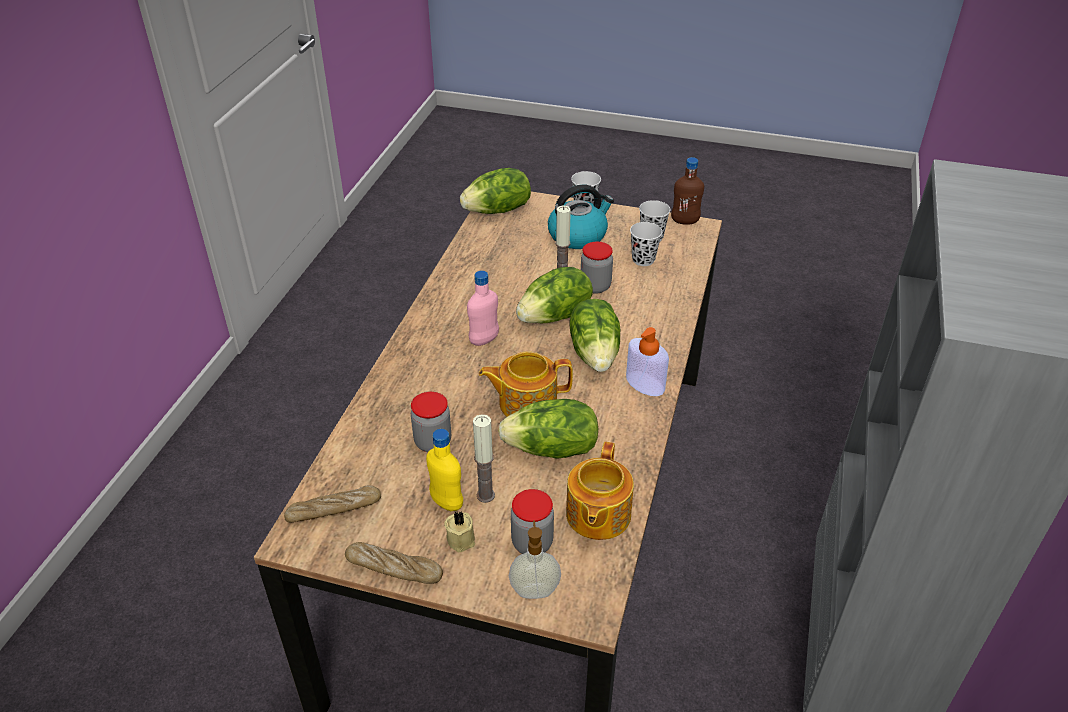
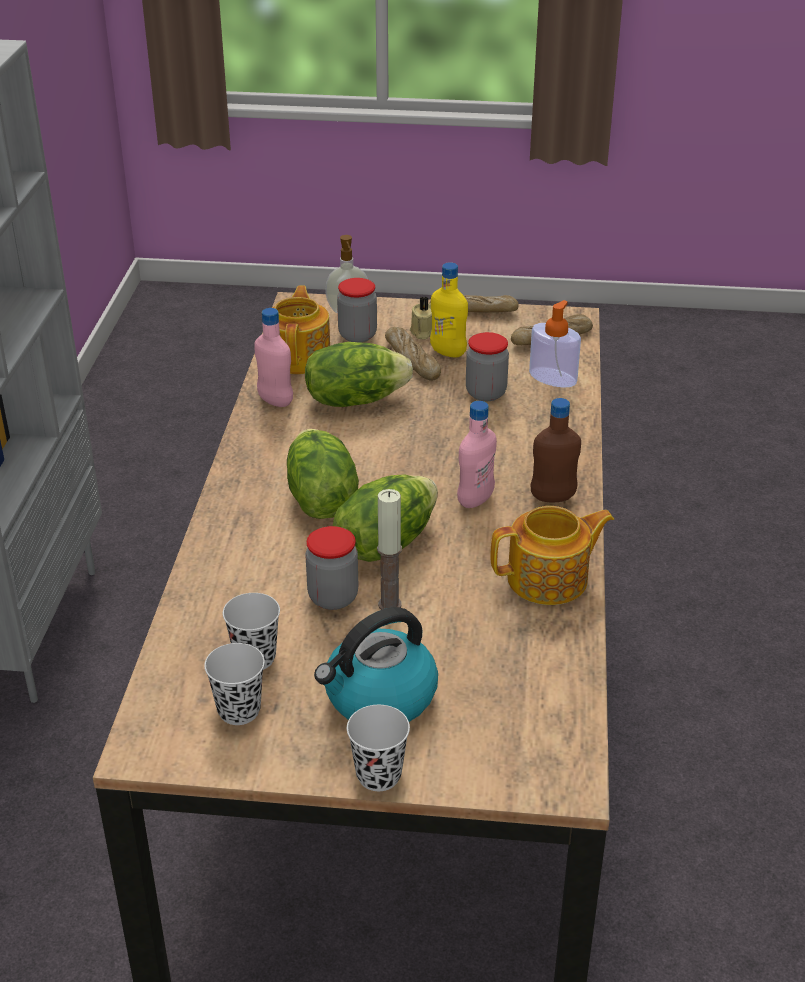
camera: 170 degrees right, 5 degrees down
lettuce [460,168,531,214] -> none
candle [473,414,495,503] -> bread [385,327,441,381]
teapot [479,351,573,417] -> teapot moved to [491,506,614,605]
soap dispenser [626,327,669,396] -> soap dispenser moved to [529,300,581,388]
brown bottle [671,157,704,225] -> brown bottle moved to [531,398,581,502]
none -> pink bottle [254,308,293,407]

